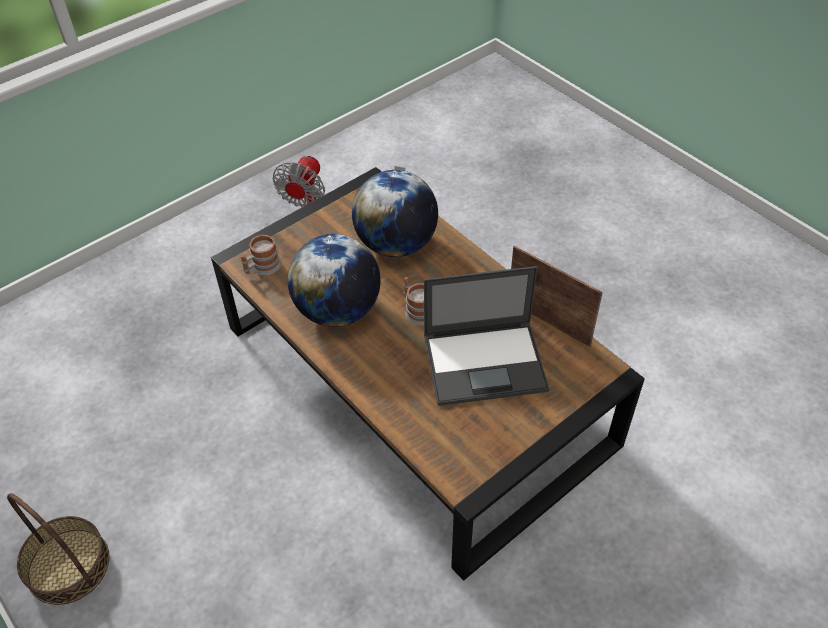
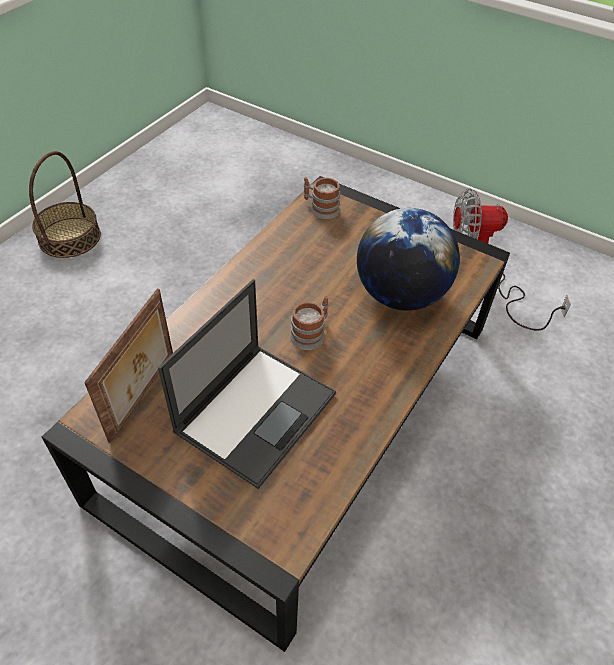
camera: 70 degrees right, 0 degrees up
globe [287,234,381,327] -> none
laptop [424,266,549,406] -> laptop turned 120 degrees counterclockwise [158,279,336,489]
picture frame [511,246,603,347] -> picture frame moved to [84,288,173,443]

